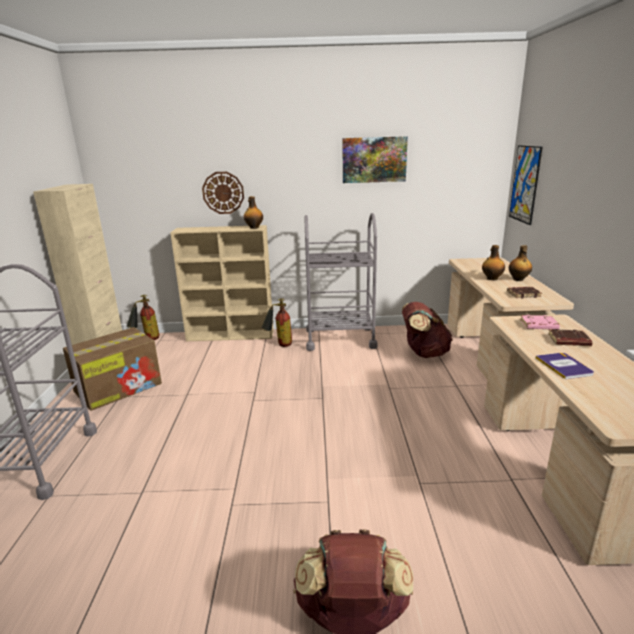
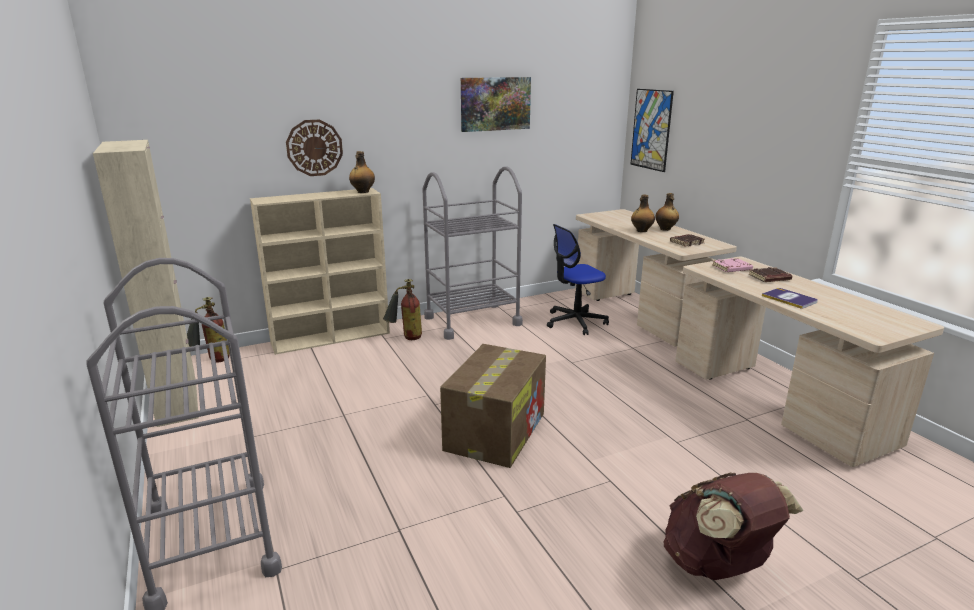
camera: 25 degrees left, 0 degrees up
cardboard box [63,327,162,411] -> cardboard box moved to [440,344,546,468]
brown backpack [402,302,453,358] -> office chair [547,224,609,335]

